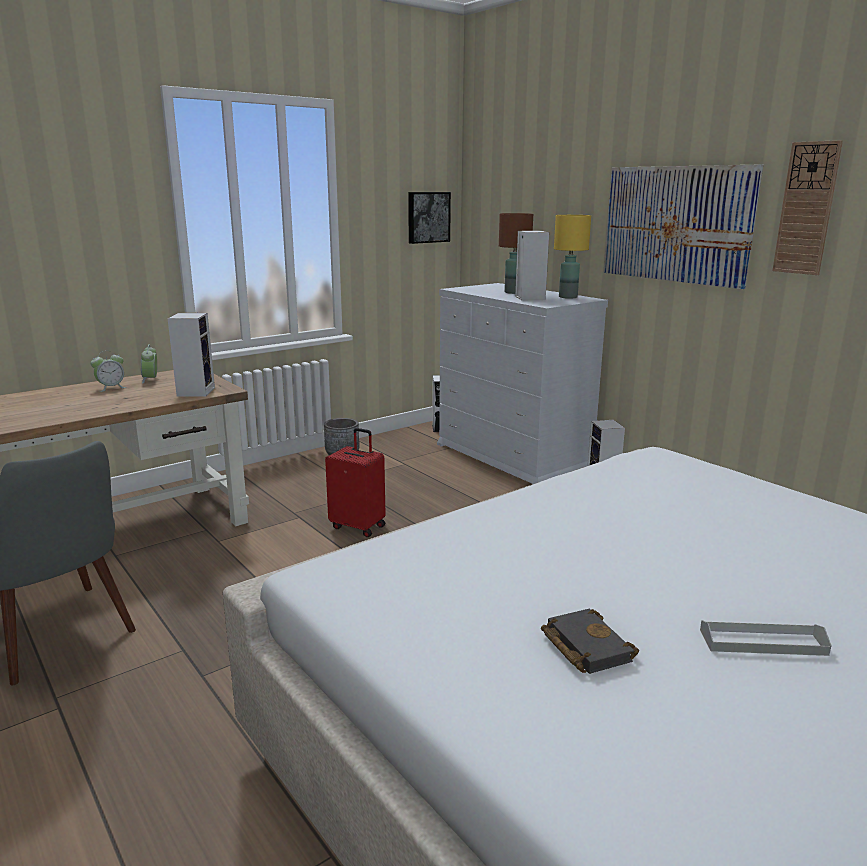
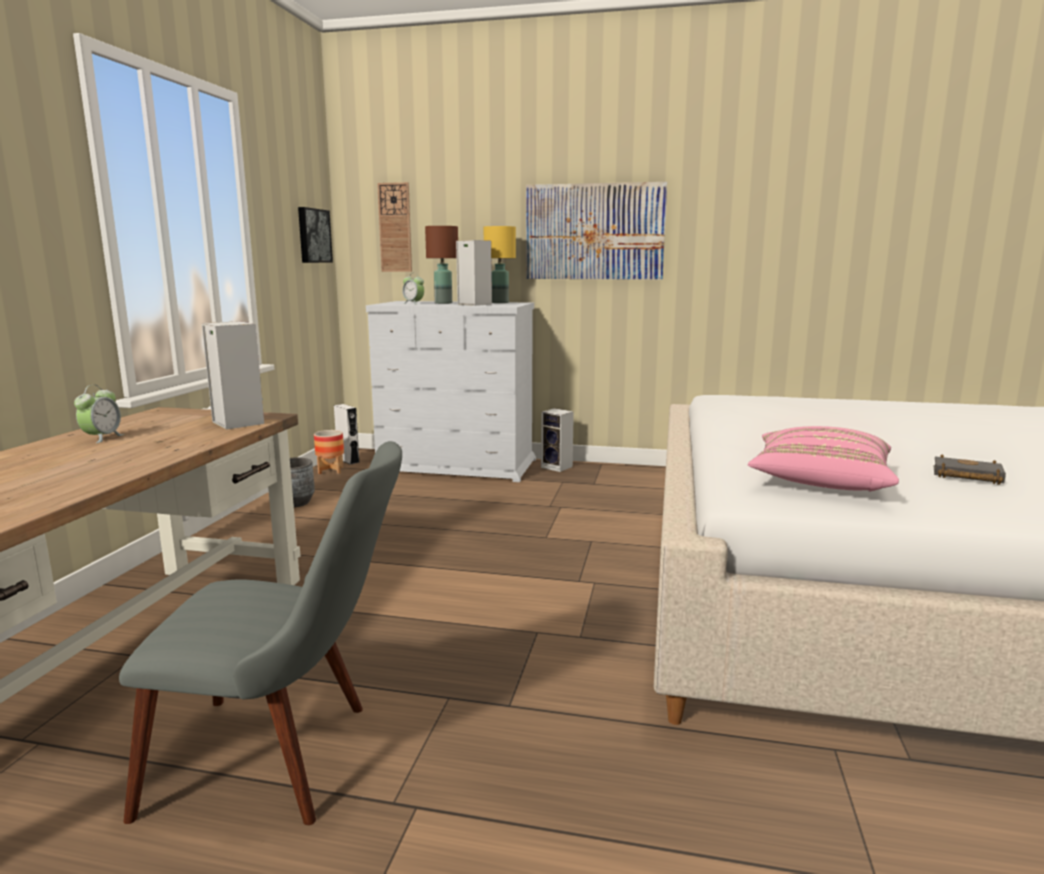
camera: 40 degrees left, 5 degrees down
alarm clock [141,344,157,384] -> alarm clock moved to [402,273,424,304]
red suitcase [325,428,386,537] -> none
grey tray [700,620,832,656] -> none
wall clock [772,140,843,275] -> wall clock moved to [377,182,412,272]
none -> planter [314,430,344,474]
none -> pink pillow [748,426,899,492]

